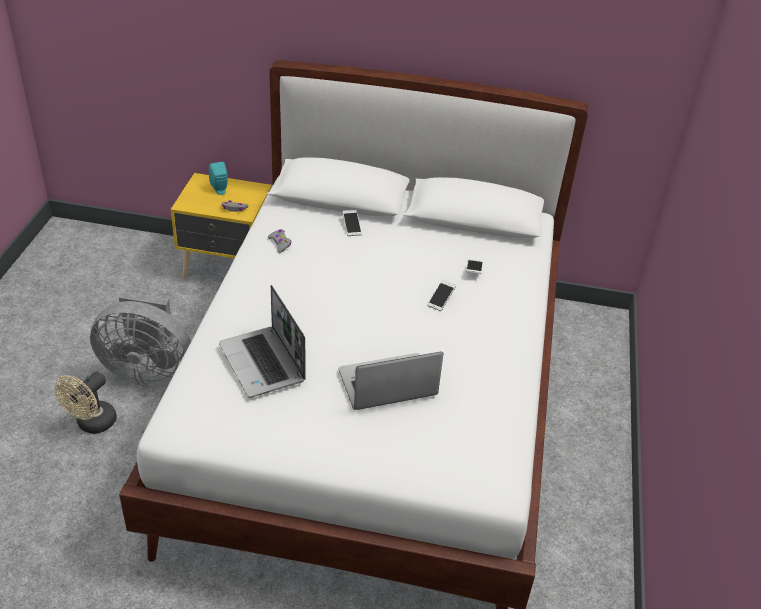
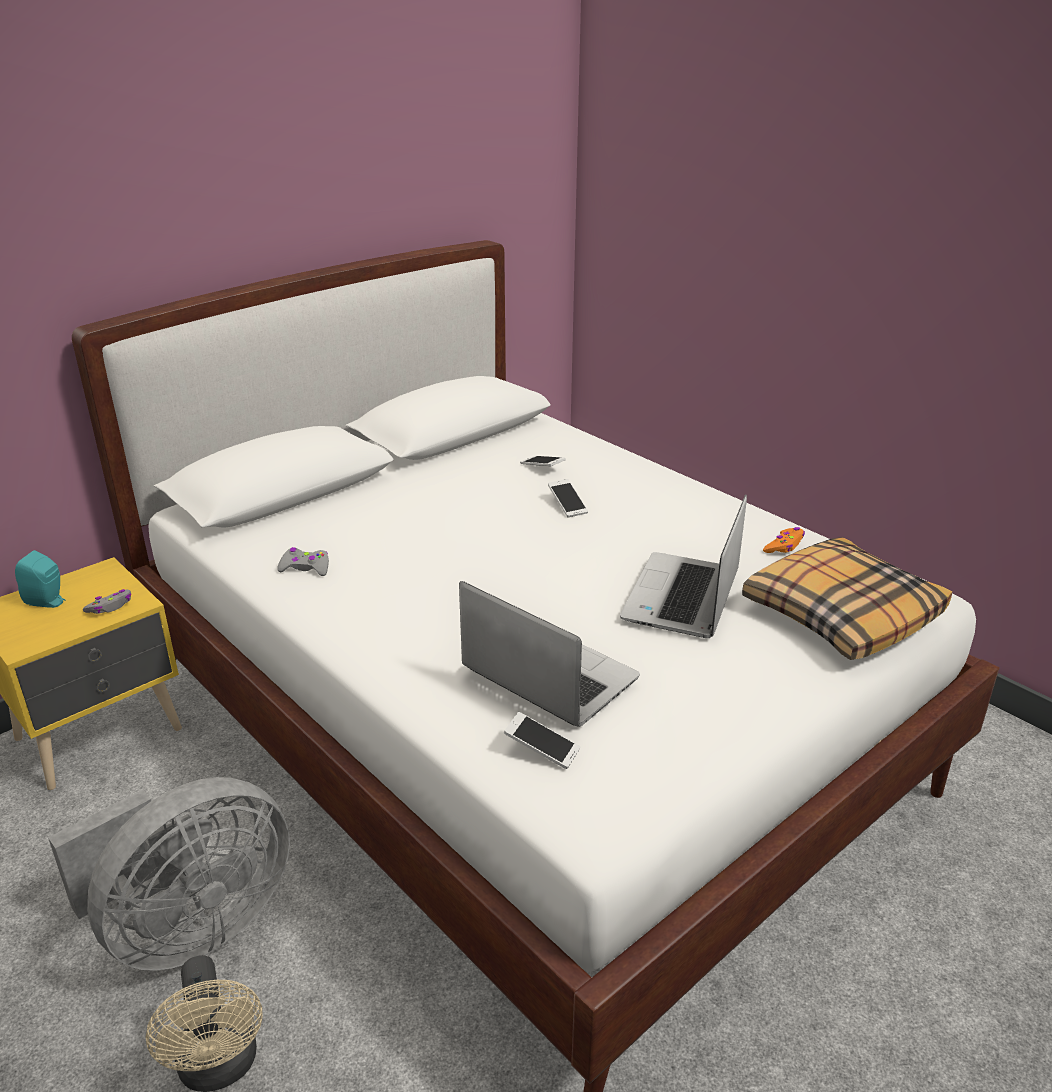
camera: 50 degrees left, 10 degrees down
laptop [219,285,306,398] -> laptop turned 150 degrees counterclockwise [459,581,640,727]
phone [343,210,362,236] -> phone moved to [504,712,580,769]
none -> pillow [742,537,952,660]
none -> orange game controller [763,527,805,553]

